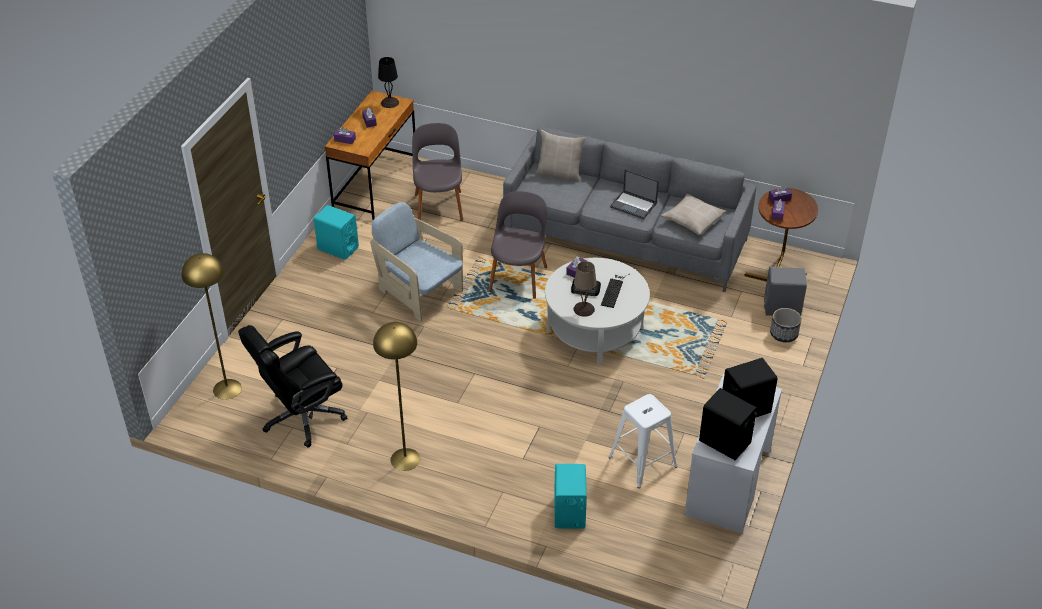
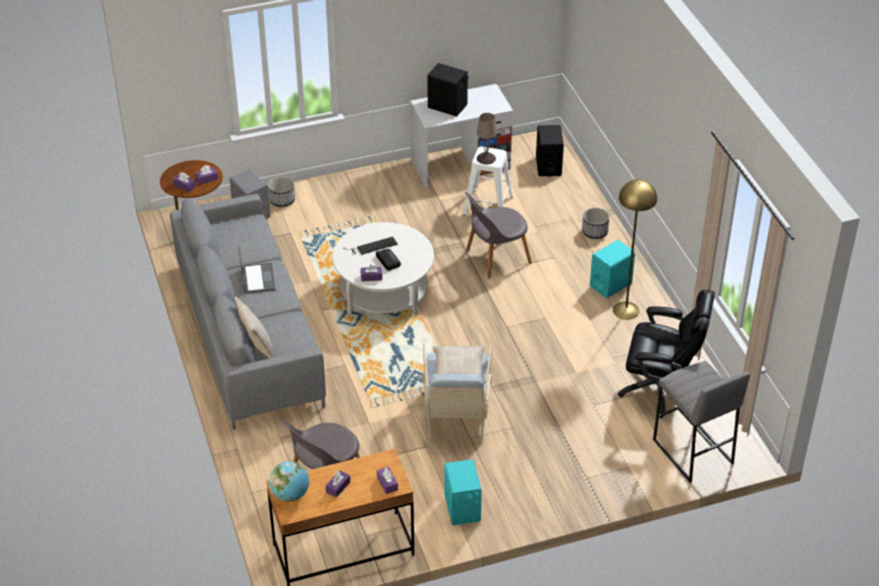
camera: 130 degrees left, 0 degrees up
yellow floor lamp [182,253,242,400] -> grey stool [653,361,750,483]
black table lamp [378,57,399,108] -> globe [269,461,309,502]
grey chair [489,191,547,299] -> grey chair moved to [465,192,532,279]
turquoise speaker [554,464,587,529] -> turquoise speaker moved to [590,240,635,298]
beige table lamp [573,261,597,317] -> beige table lamp moved to [477,113,497,165]
beige pillow [660,194,726,235] -> beige pillow moved to [433,346,486,384]
black speaker [699,388,758,460] -> black speaker moved to [536,125,564,176]
none -> planter [582,207,610,239]

